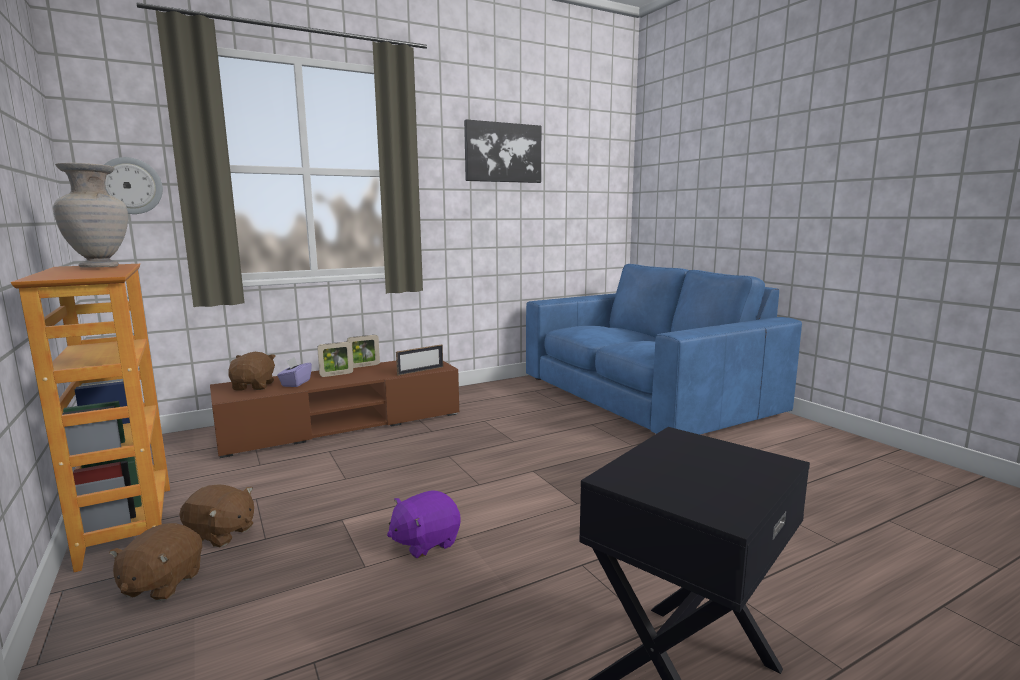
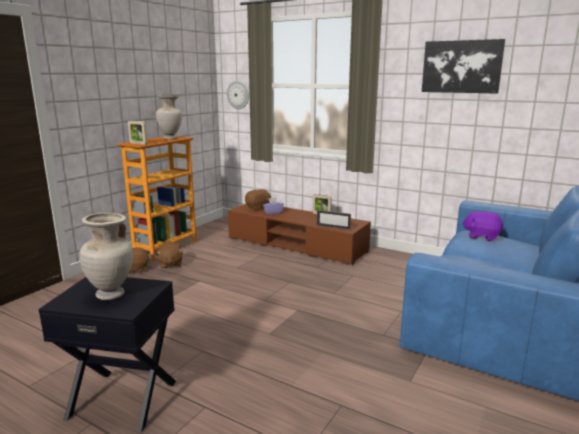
camera: 60 degrees right, 5 degrees up
picture frame [317,342,353,377] -> picture frame moved to [128,120,147,145]
purple plush toy [387,490,460,559] -> purple plush toy moved to [462,211,504,241]
none -> beige vase [80,213,133,300]

